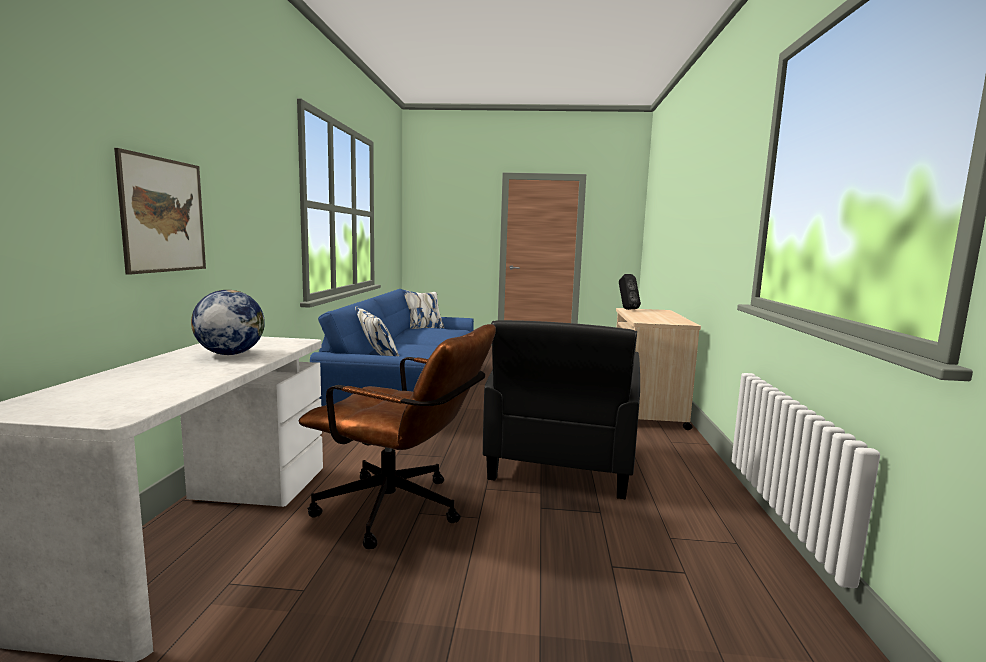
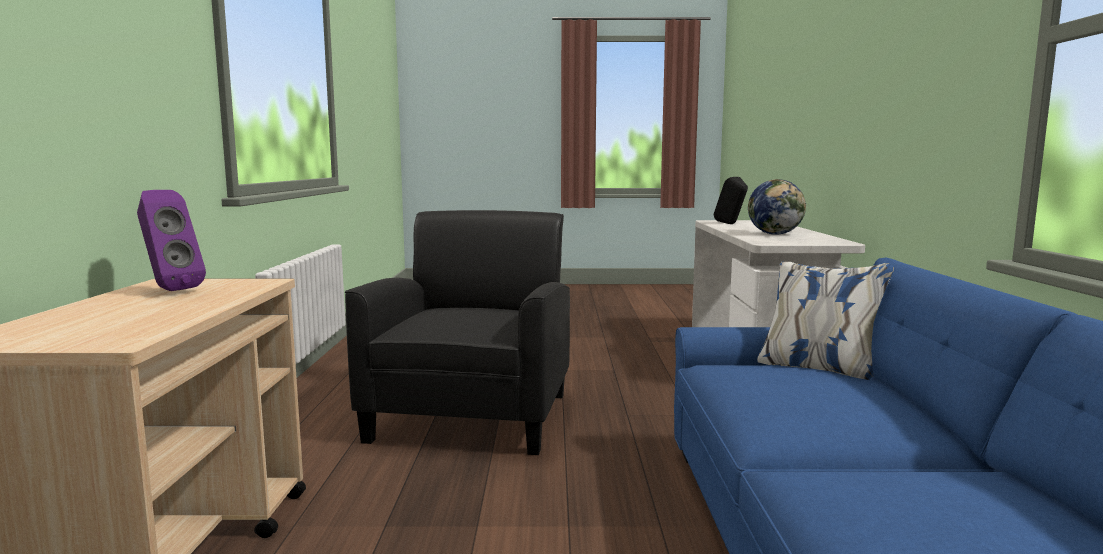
camera: 175 degrees right, 0 degrees up
picture [114,148,206,275] -> none
brown office chair [299,324,496,549] -> none
black speaker [619,274,641,310] -> black speaker moved to [714,177,748,224]
none -> purple speaker [137,190,206,291]

